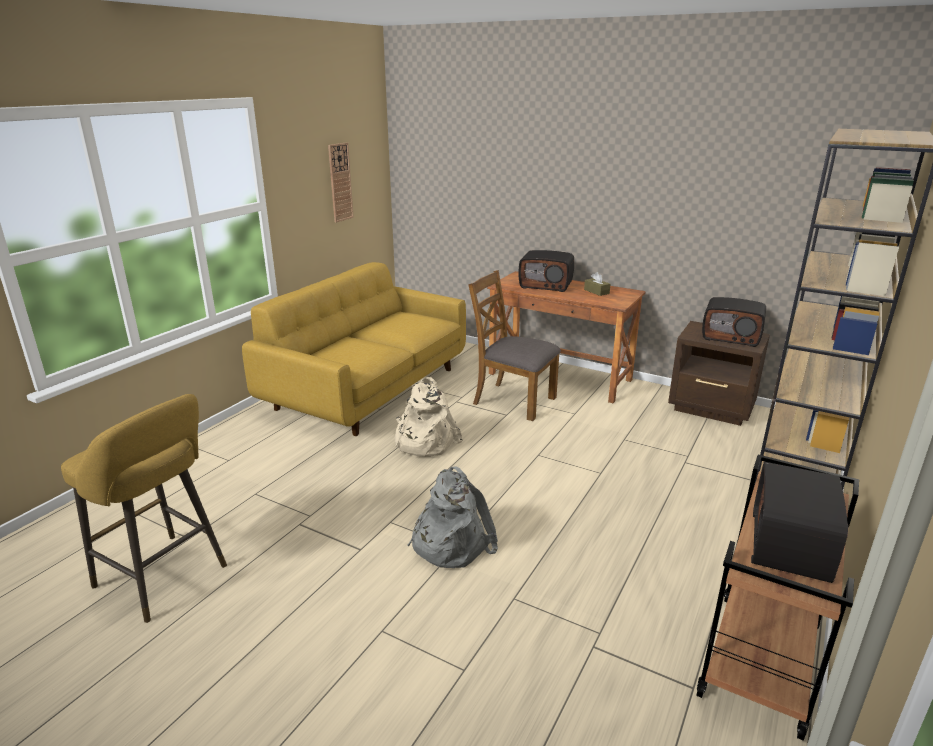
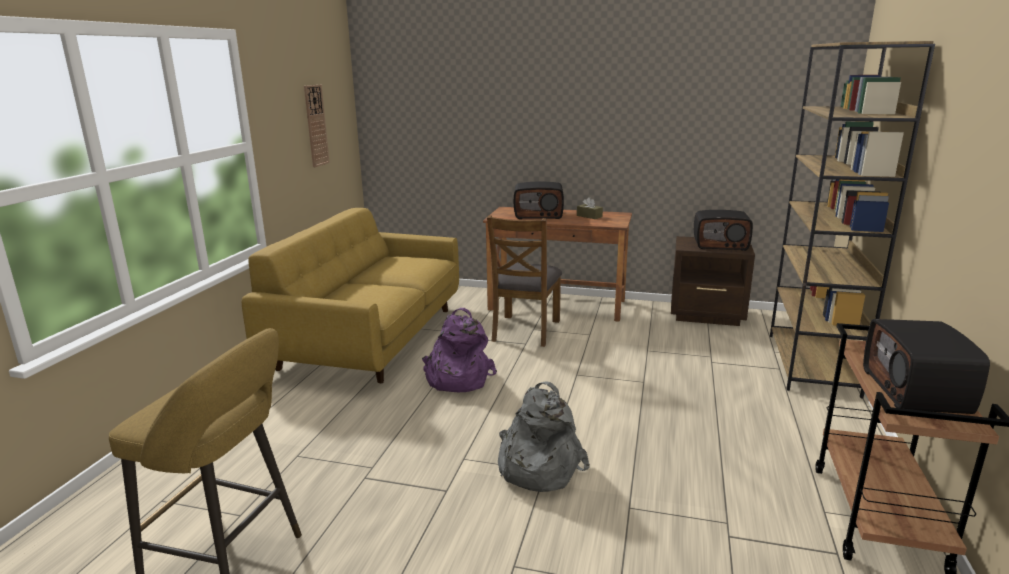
camera: 15 degrees left, 5 degrees down
beige backpack [395,377,463,457] -> purple backpack [422,308,497,392]
brown chair [469,270,561,421] -> brown chair turned 90 degrees counterclockwise [487,215,562,347]

